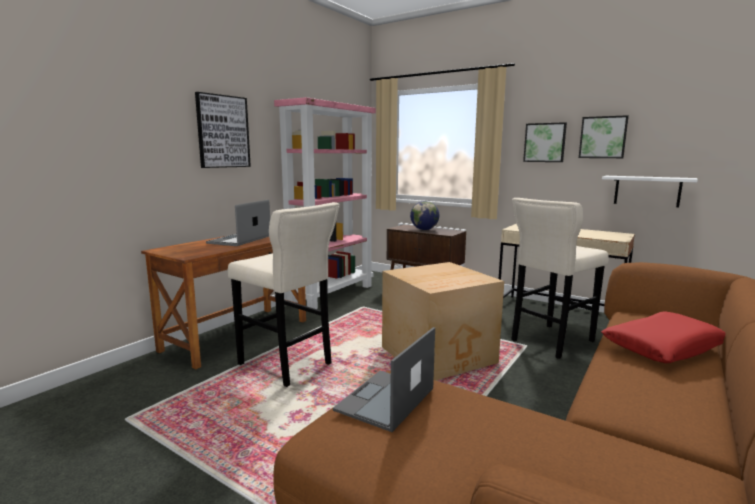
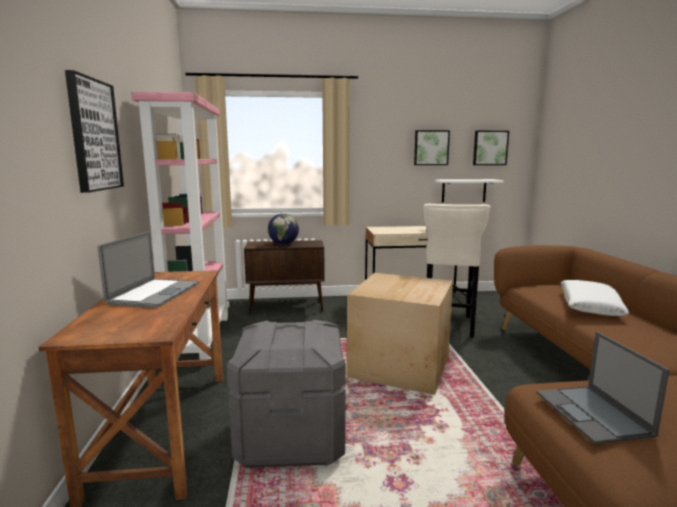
camera: 40 degrees left, 0 degrees up
laptop [206,200,270,246] -> laptop turned 150 degrees counterclockwise [98,231,200,308]
beige stool [228,202,340,387] -> grey storage box [227,320,346,469]
picture [523,122,567,162] -> picture moved to [473,131,509,165]
red pillow [601,311,726,363] -> white pillow [561,280,629,316]

